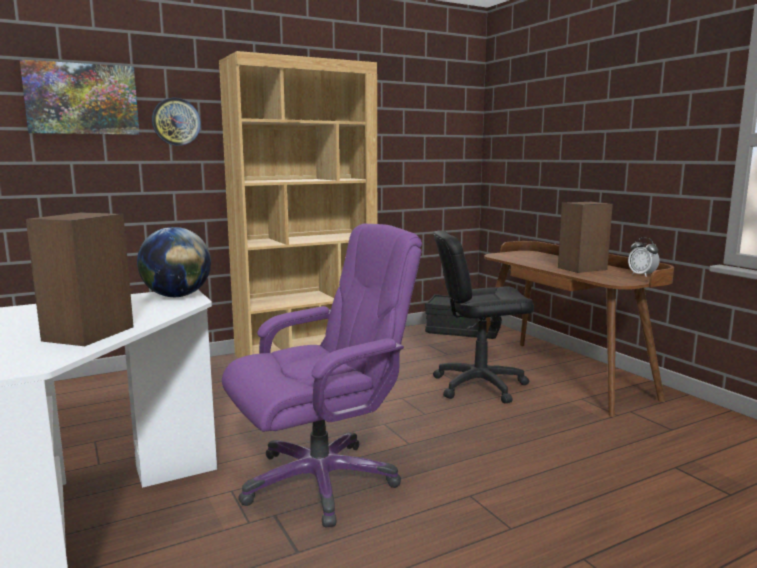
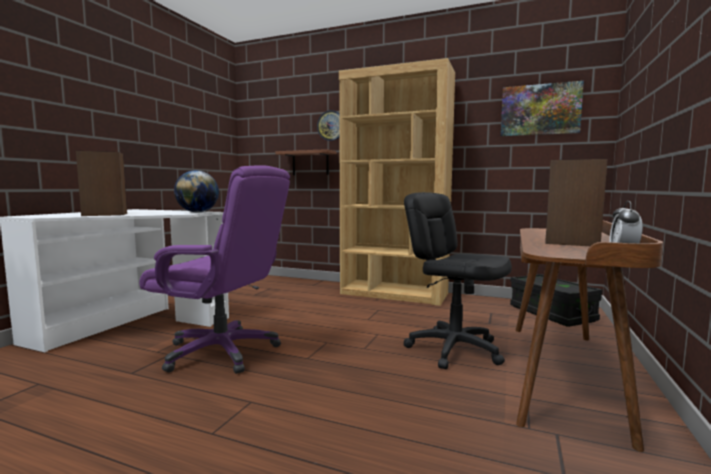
camera: 50 degrees right, 5 degrees down
picture [20,59,140,135] -> picture moved to [501,81,584,136]
none -> brown shelf [276,149,336,175]

